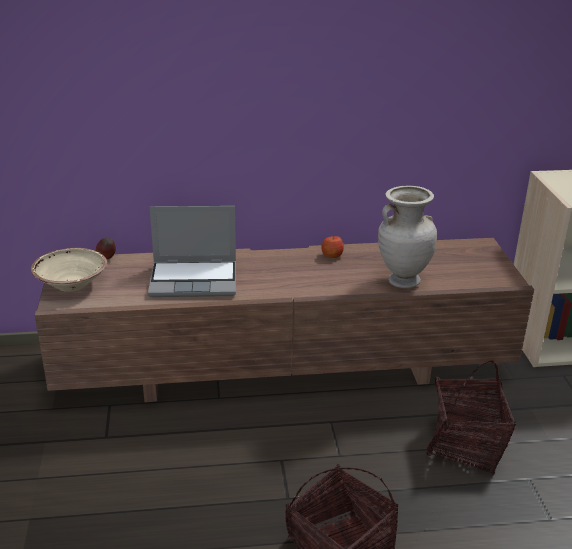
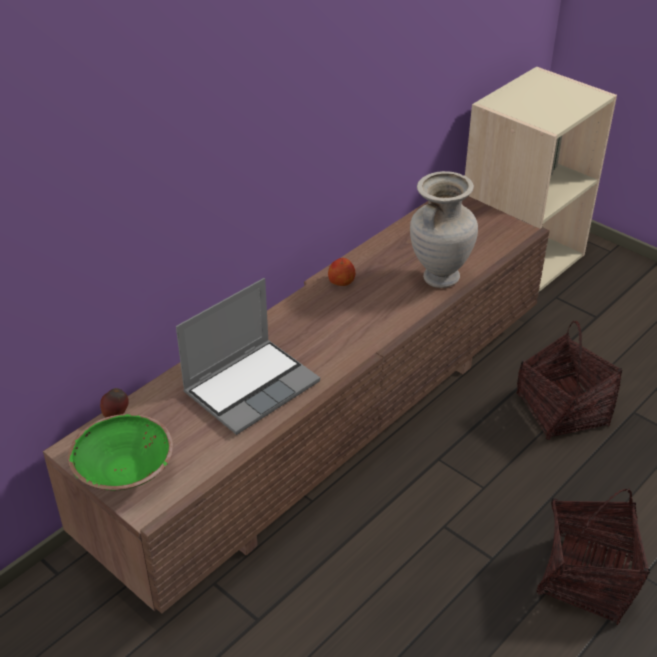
camera: 40 degrees left, 10 degrees up
beige bowl [31,248,107,292] -> green bowl [68,414,173,490]

